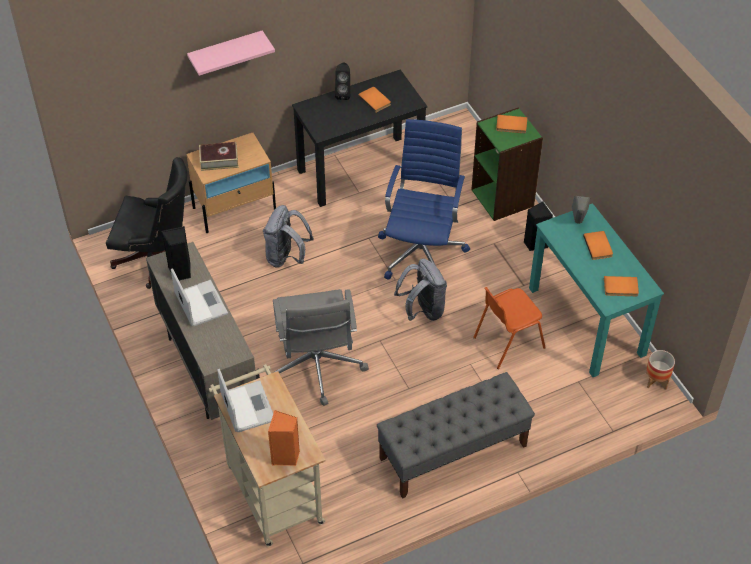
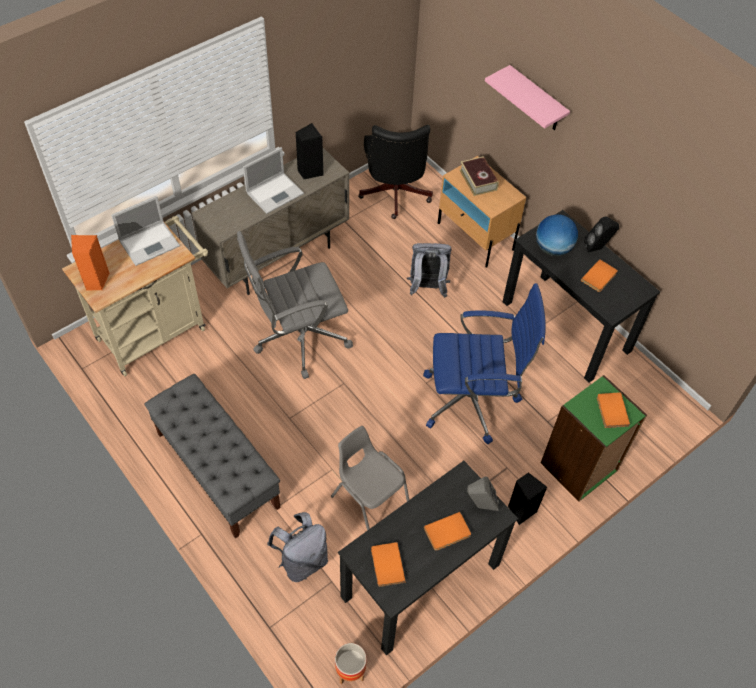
camera: 75 degrees right, 5 degrees up
grey backpack [394,258,447,321] -> grey backpack moved to [267,512,328,582]
orange chair [473,287,546,369] -> grey chair [331,426,409,530]
turquoise desk [529,203,664,377] -> black desk [338,461,518,656]
none -> globe [536,214,578,256]

